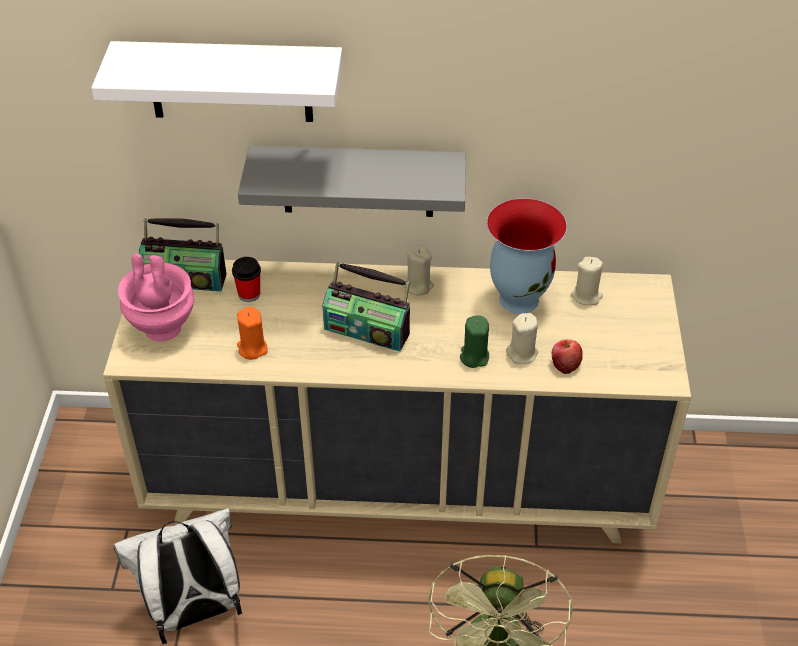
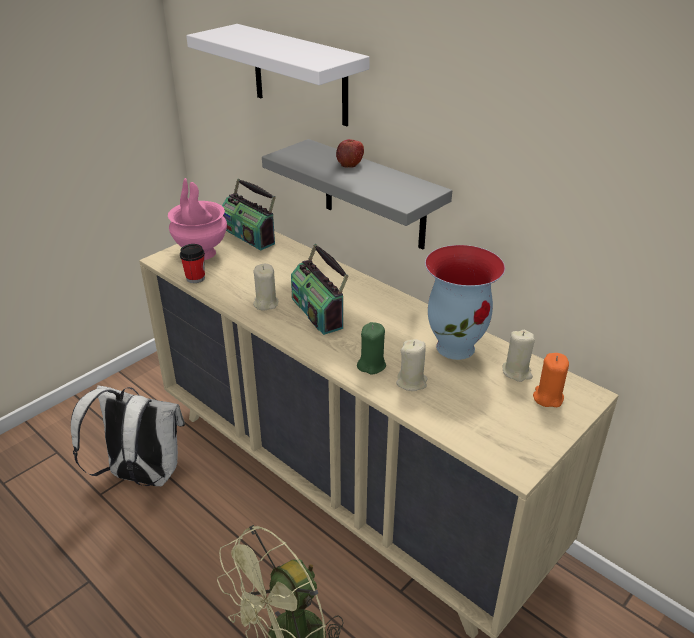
camera: 40 degrees right, 10 degrees down
cup [232,257,261,302] -> cup moved to [180,244,205,283]
orange candle [237,307,268,360] -> orange candle moved to [533,353,569,407]
beige candle [402,245,434,296] -> beige candle moved to [253,264,278,311]
apple [551,339,583,374] -> apple moved to [336,139,364,168]

